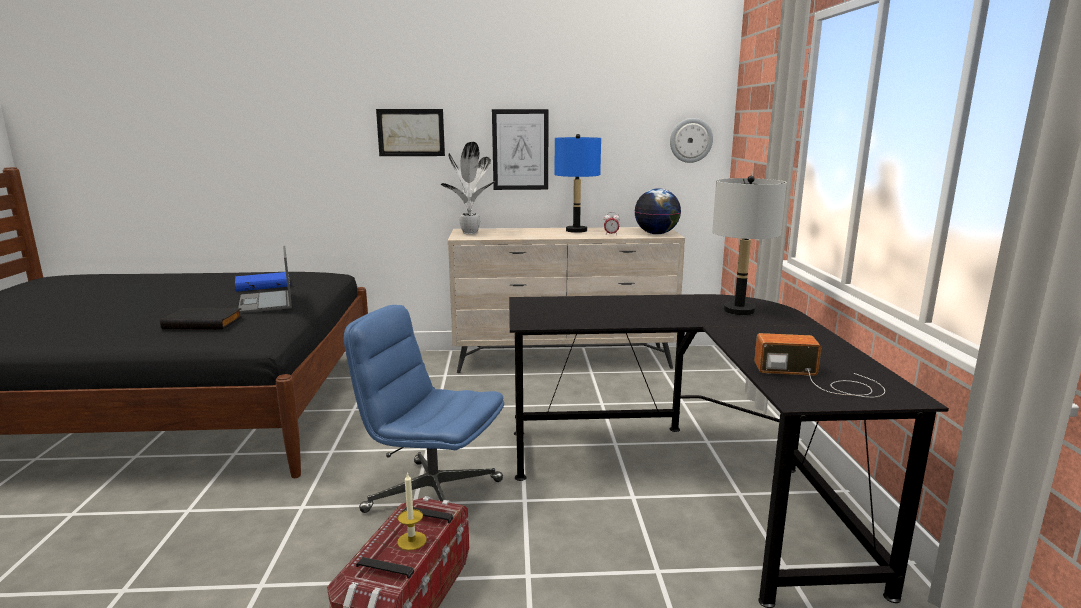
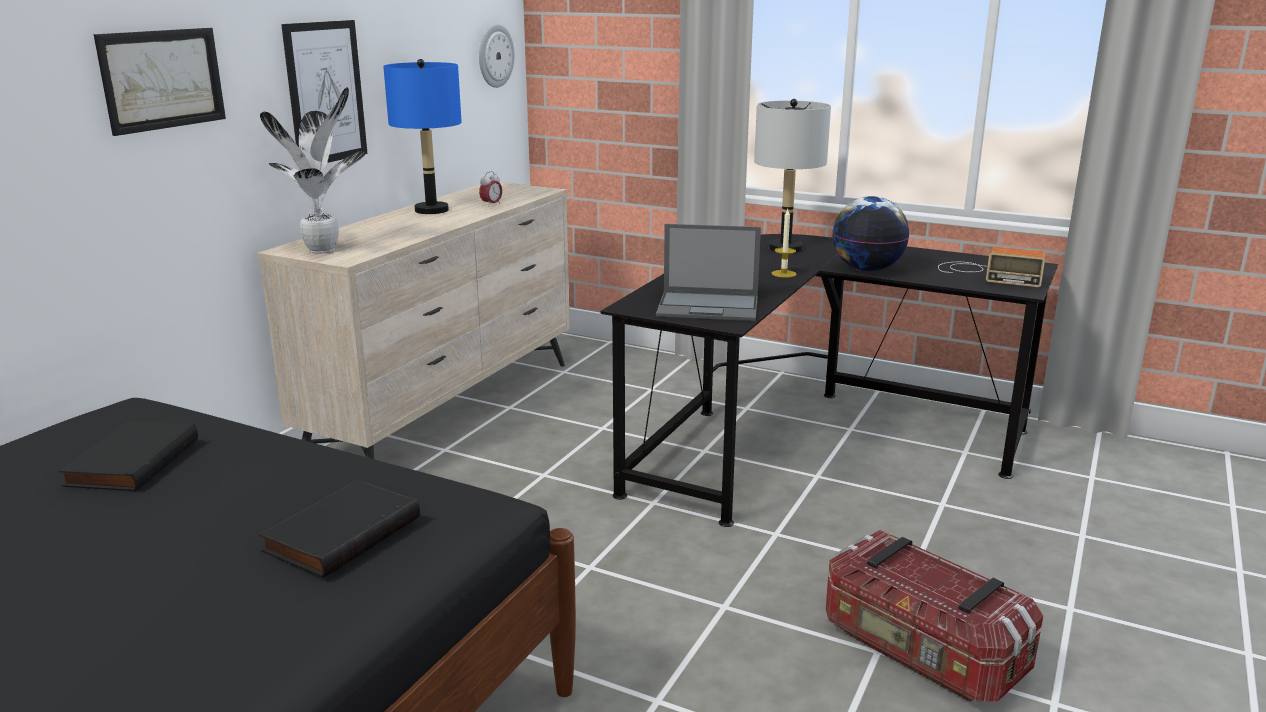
camera: 60 degrees left, 5 degrees up
blue book [235,272,290,292] -> black book [59,421,198,492]
laptop [238,246,292,313] -> laptop moved to [656,224,761,321]
blue office chair [344,305,504,513] -> none
candle [397,472,427,550] -> candle moved to [772,209,797,278]
globe [634,188,681,234] -> globe moved to [832,196,909,271]
radio [755,333,885,398] -> radio turned 105 degrees counterclockwise [938,246,1046,287]

